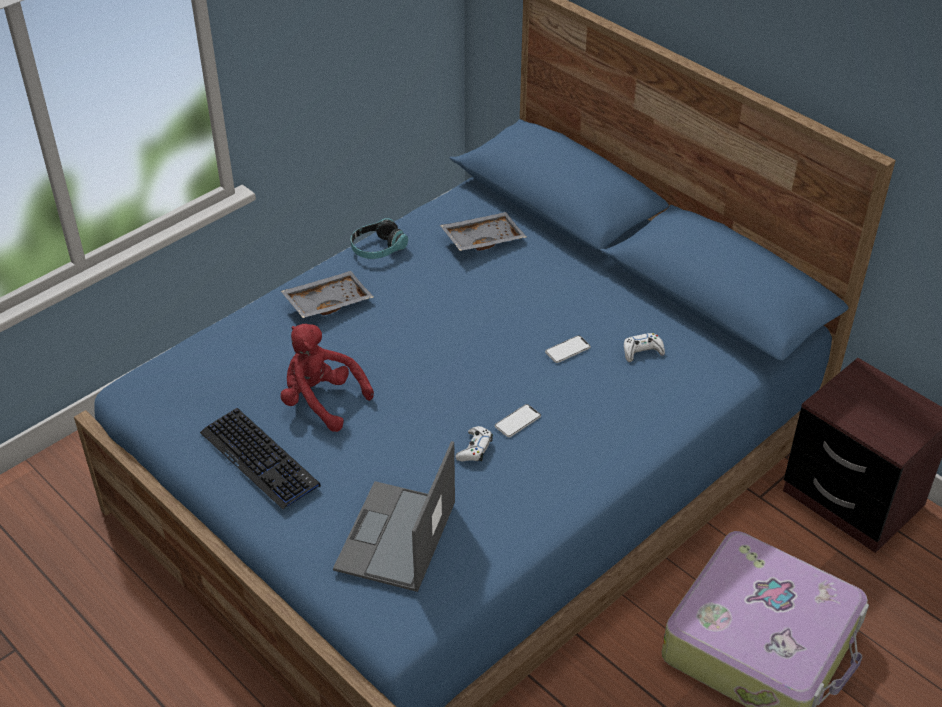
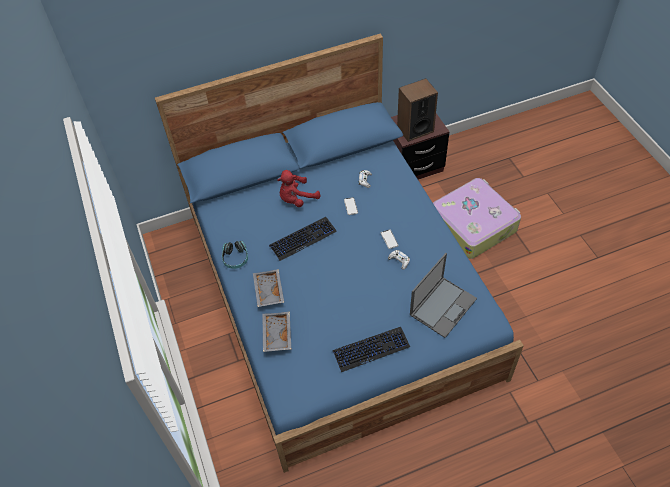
camera: 65 degrees left, 10 degrees up
red plush toy [280,324,374,432] -> red plush toy moved to [277,170,320,207]
laptop [333,441,455,592] -> laptop turned 90 degrees counterclockwise [410,253,477,338]
grey tray [440,212,526,251] -> grey tray moved to [262,312,291,352]
none -> keyboard [269,217,337,261]
none -> speaker [397,78,438,142]

